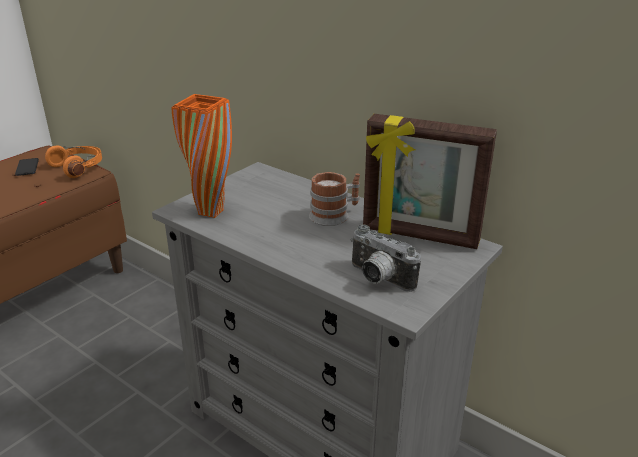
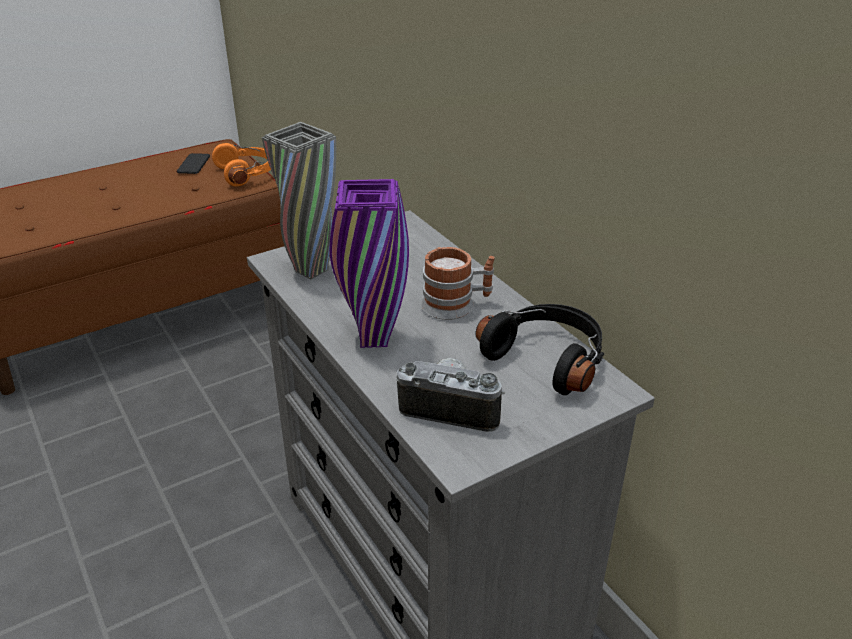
camera: 20 degrees right, 5 degrees up
orange vase [171,94,232,218] -> grey vase [262,122,336,279]
camera [351,224,421,292] -> camera turned 135 degrees clockwise [396,358,504,432]
picture frame [363,114,497,249] -> black headphones [475,304,604,395]
none -> purple vase [329,179,409,348]

